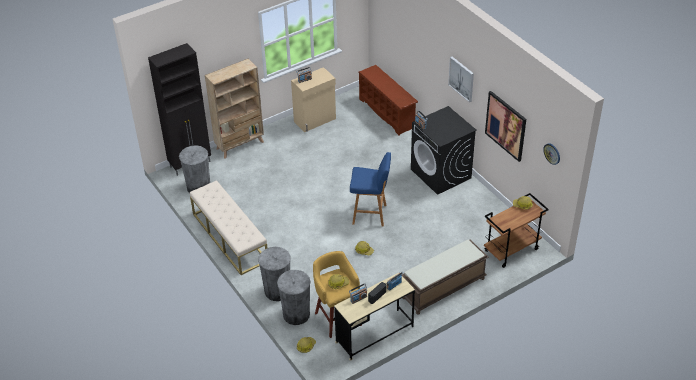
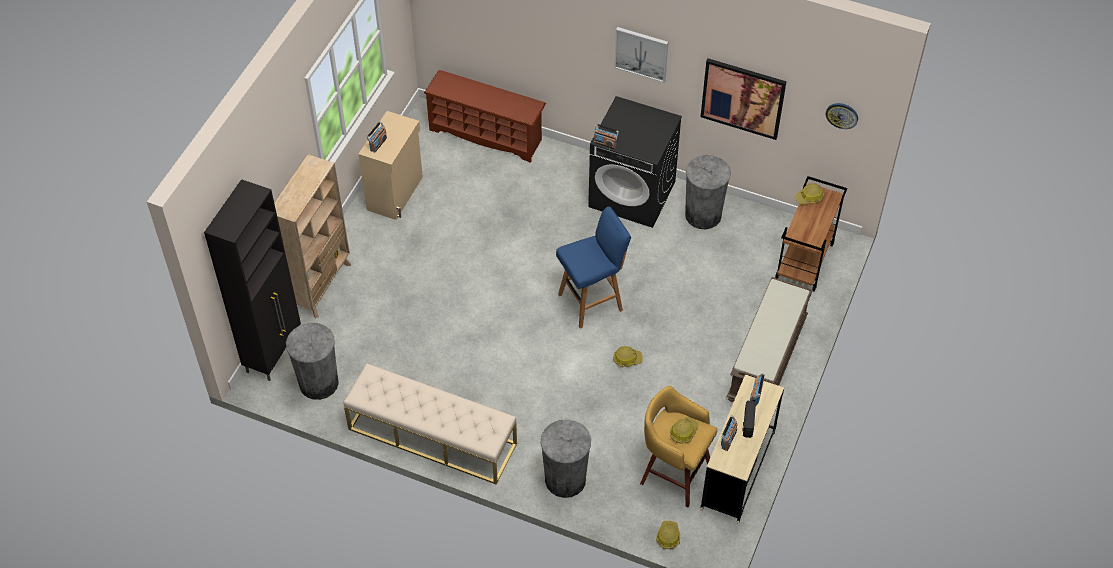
camera: 35 degrees left, 10 degrees up
grey trash can [277,270,311,325] -> grey trash can moved to [685,155,731,229]

